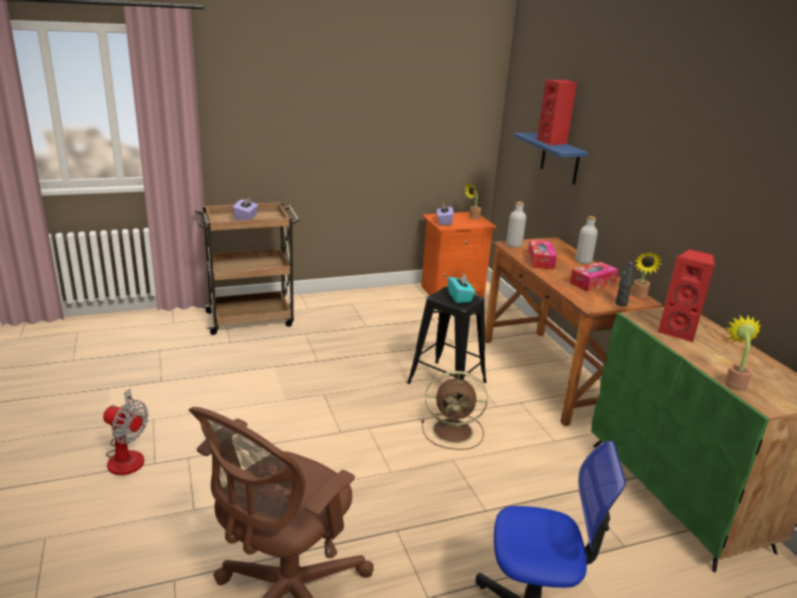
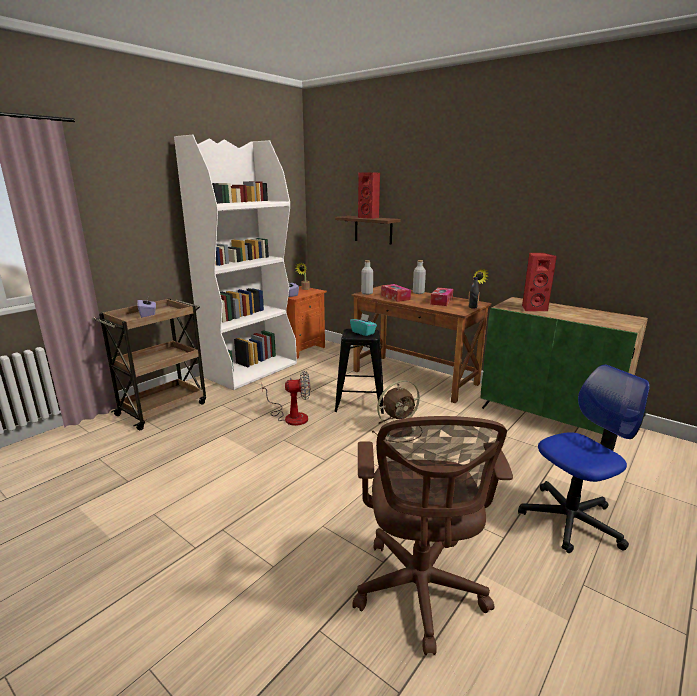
camera: 30 degrees left, 5 degrees down
fan [103,389,148,475] -> fan moved to [262,371,310,426]
blue shelf [514,133,589,185] -> brown shelf [335,216,401,245]
potted plant [725,316,761,391] -> none
none -> white bookcase [174,135,297,390]

